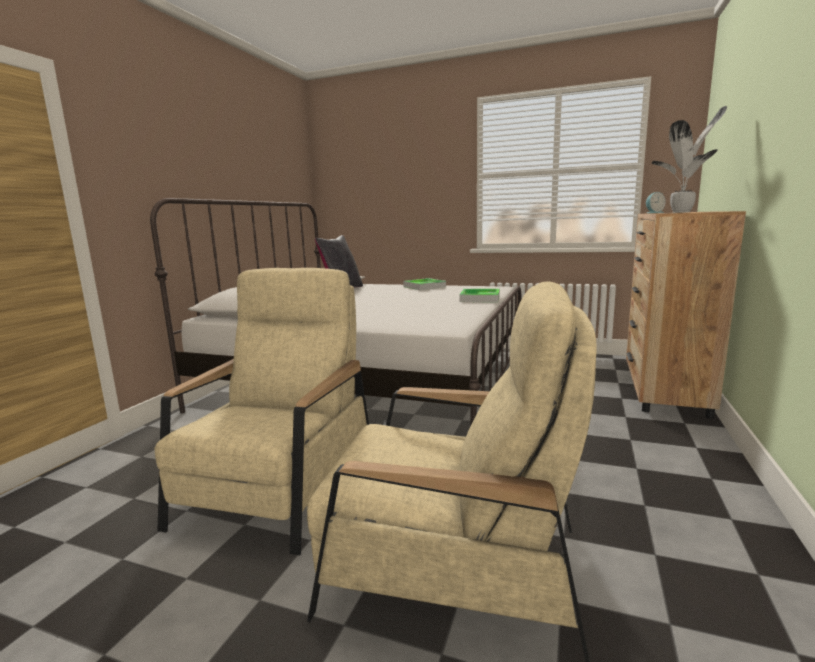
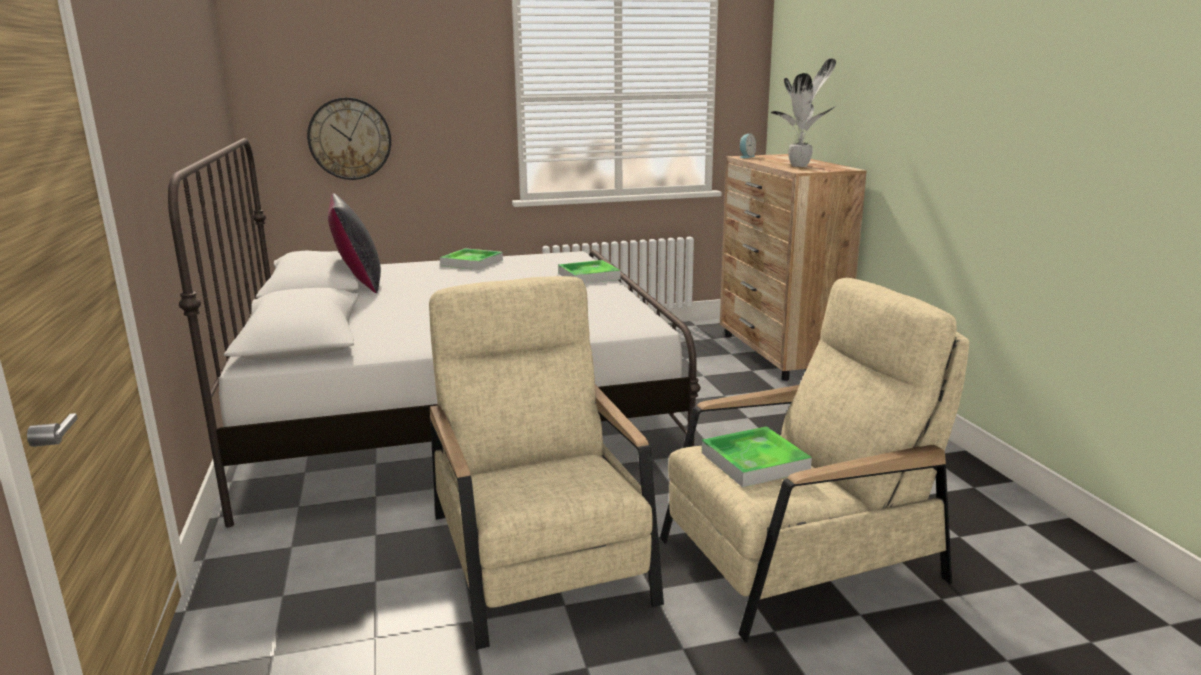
camera: 35 degrees left, 5 degrees up
none -> wall clock [307,97,391,180]
none -> tray [702,426,812,487]

